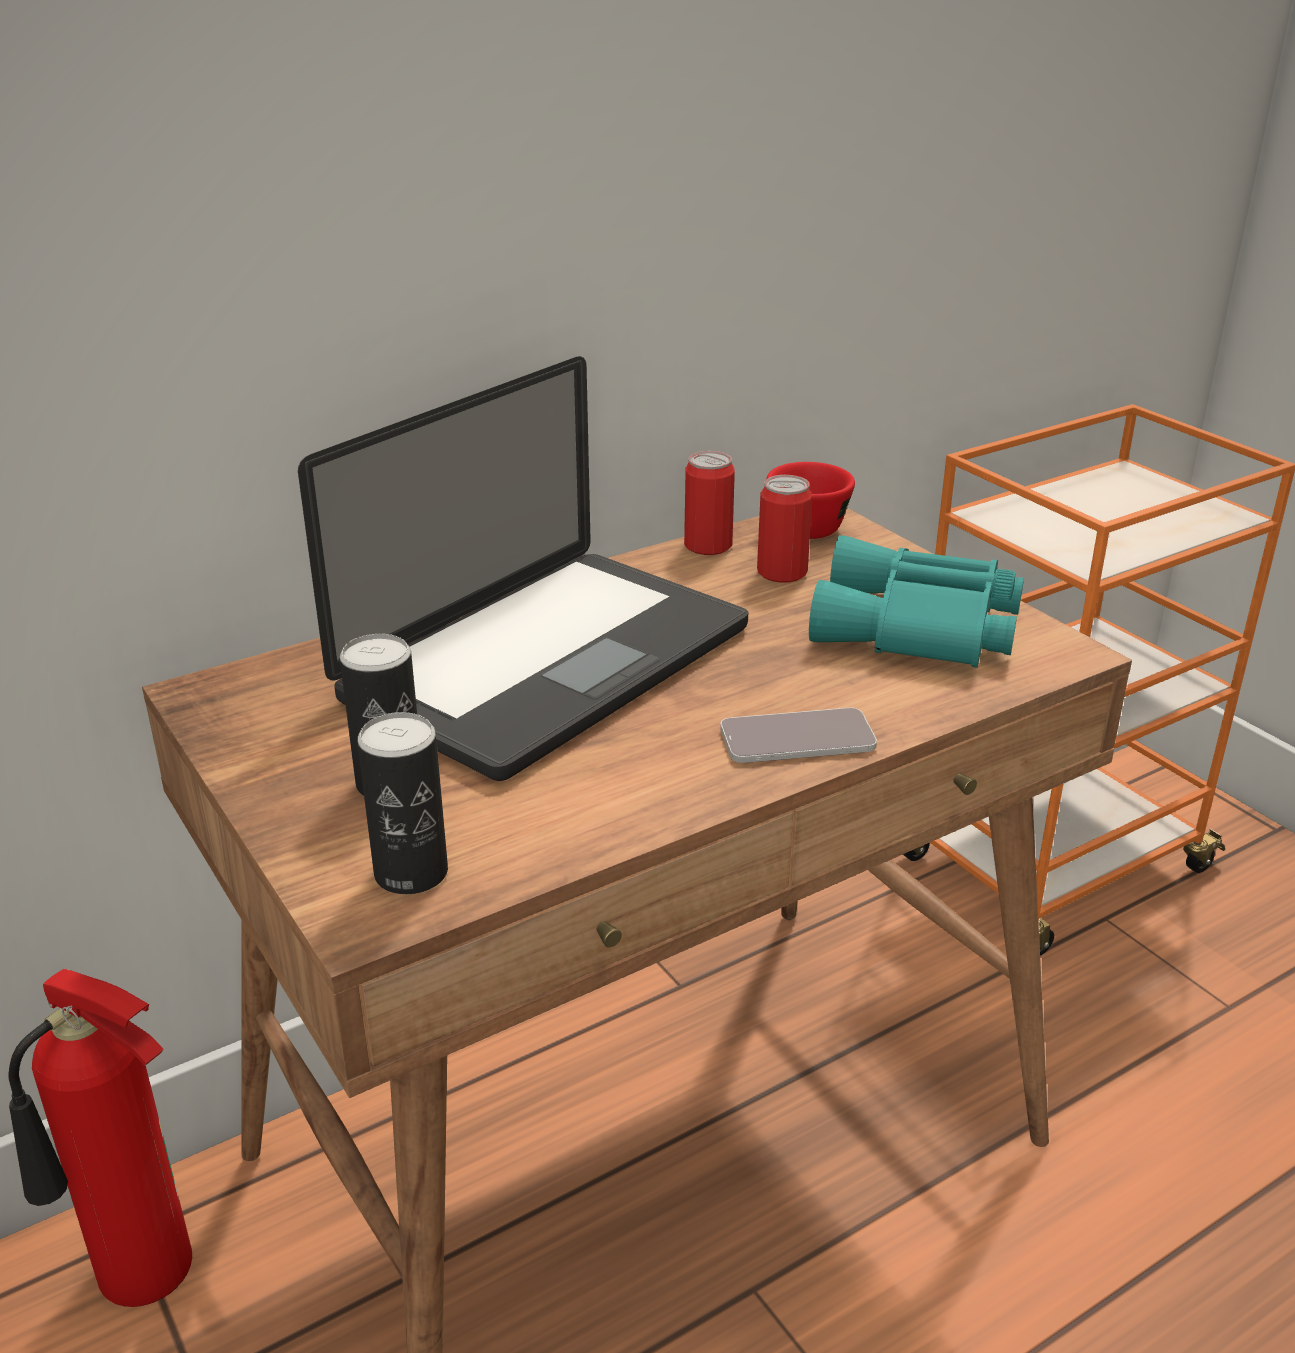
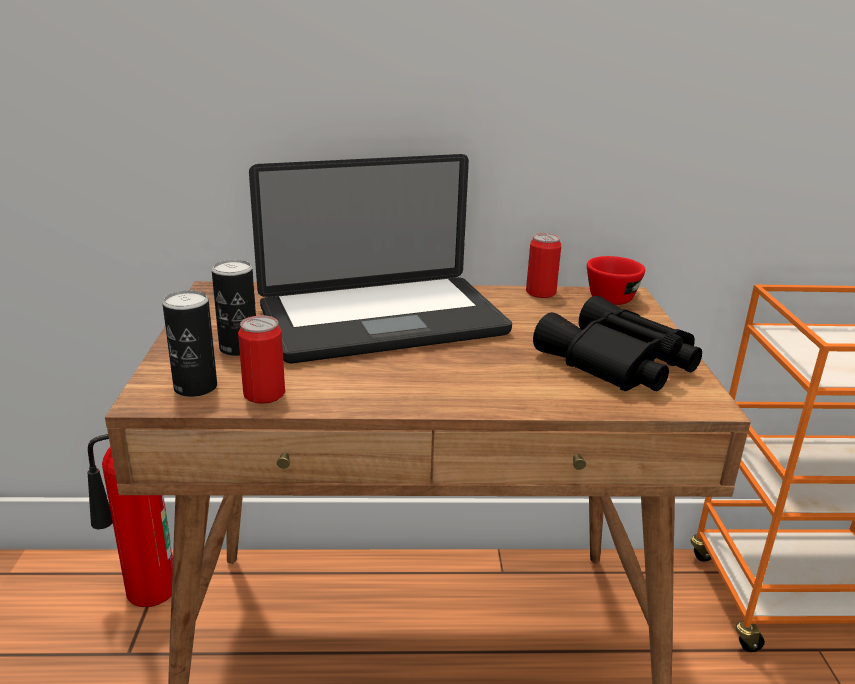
camera: 30 degrees right, 5 degrees down
phone [720,708,877,763] -> none
can [757,475,812,583] -> can moved to [238,315,285,404]
turquoise binoculars [809,535,1024,668] -> black binoculars [533,295,702,391]

